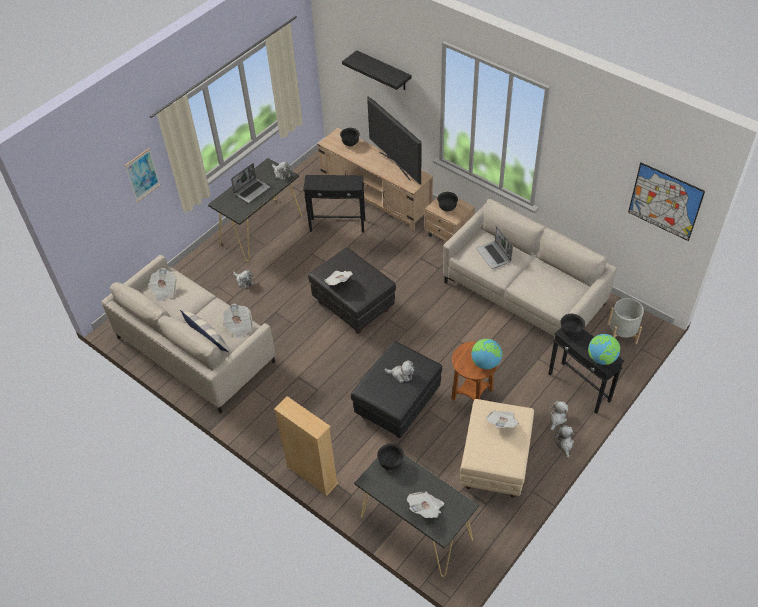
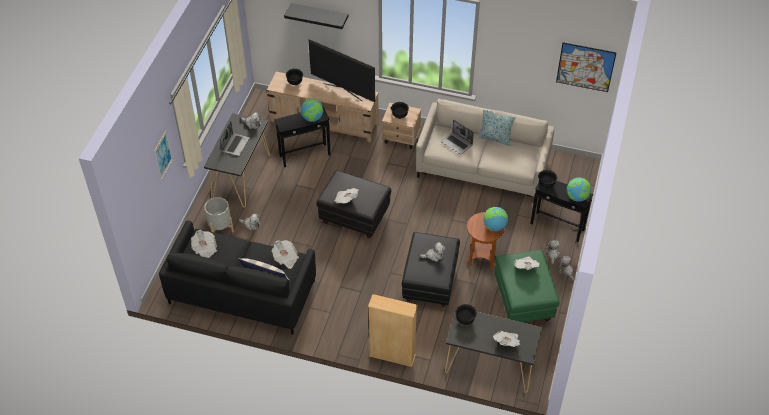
camera: 25 degrees left, 0 degrees up
beige sofa [101,255,275,414] -> black sofa [159,220,316,335]
beige ottoman [460,399,534,497] -> green ottoman [495,250,559,322]
grey planter [607,298,644,344] -> grey planter moved to [204,197,234,232]
none -> globe [301,99,323,122]
none -> pillow [478,110,516,146]

